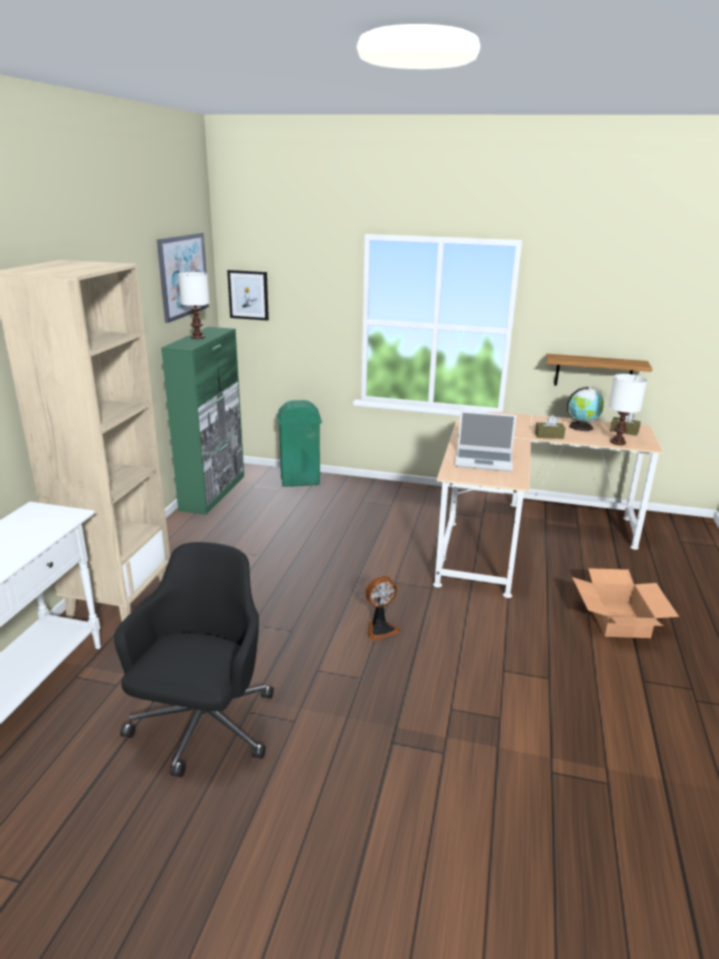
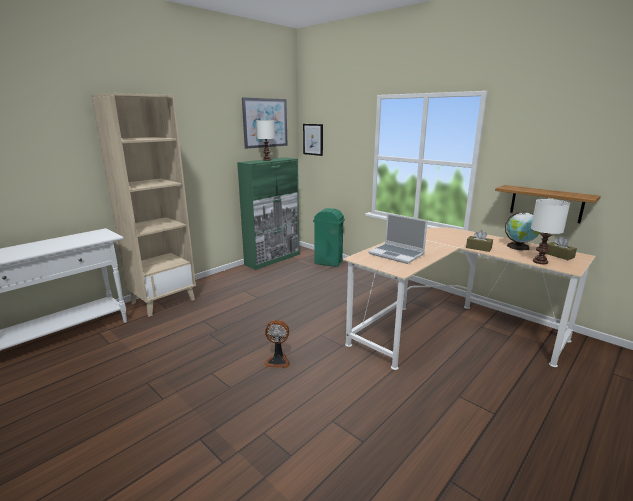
camera: 30 degrees right, 5 degrees down
black office chair [114,542,274,777] -> none
cardboard box [572,568,679,638] -> none

